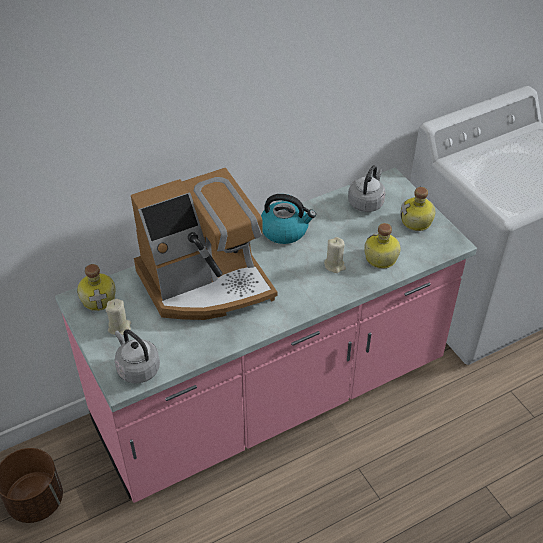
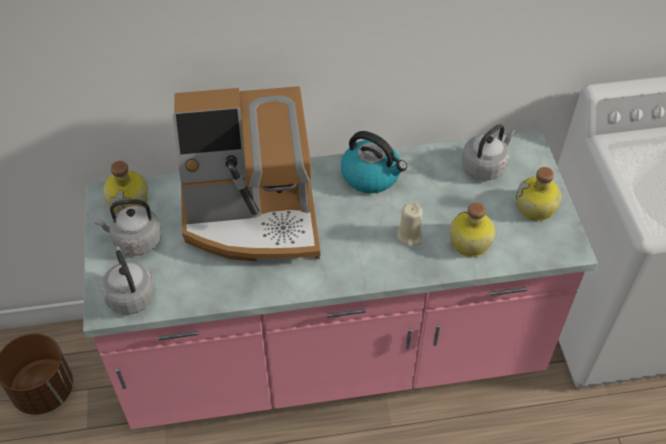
camera: 20 degrees right, 5 degrees up
beige candle [105,299,131,335] -> grey kettle [94,199,161,256]

